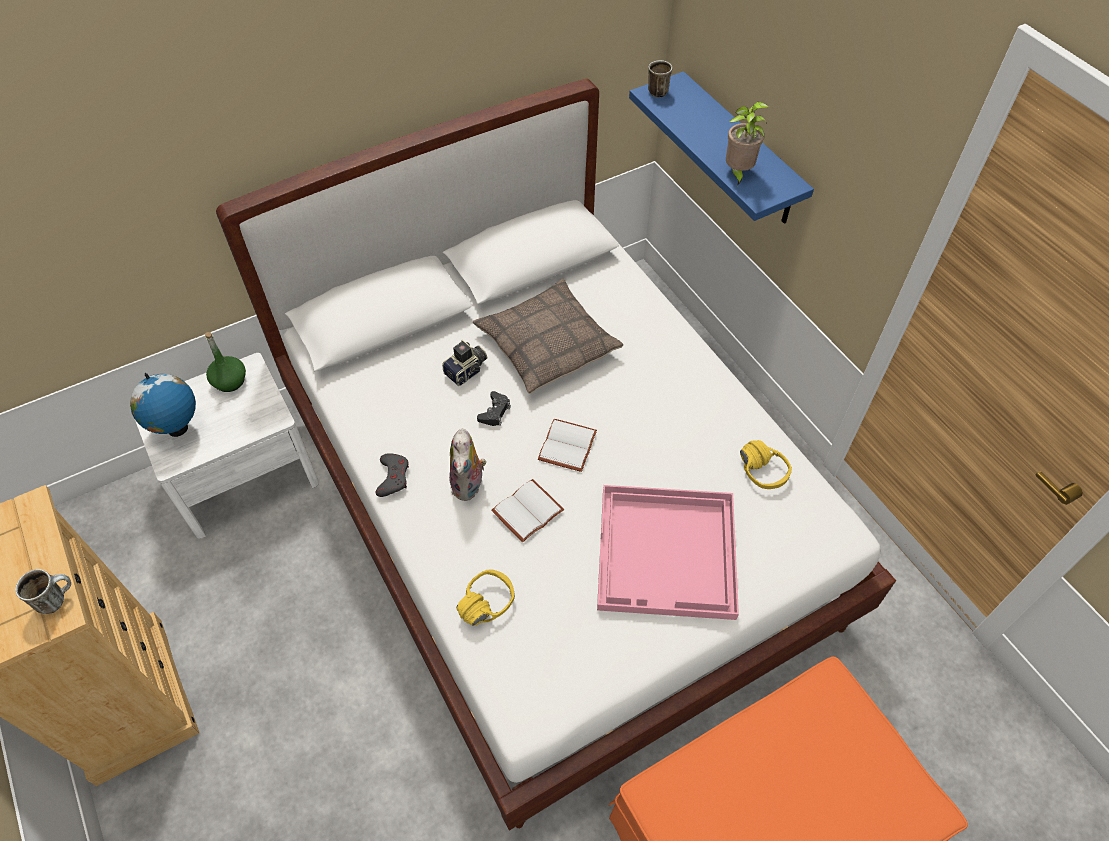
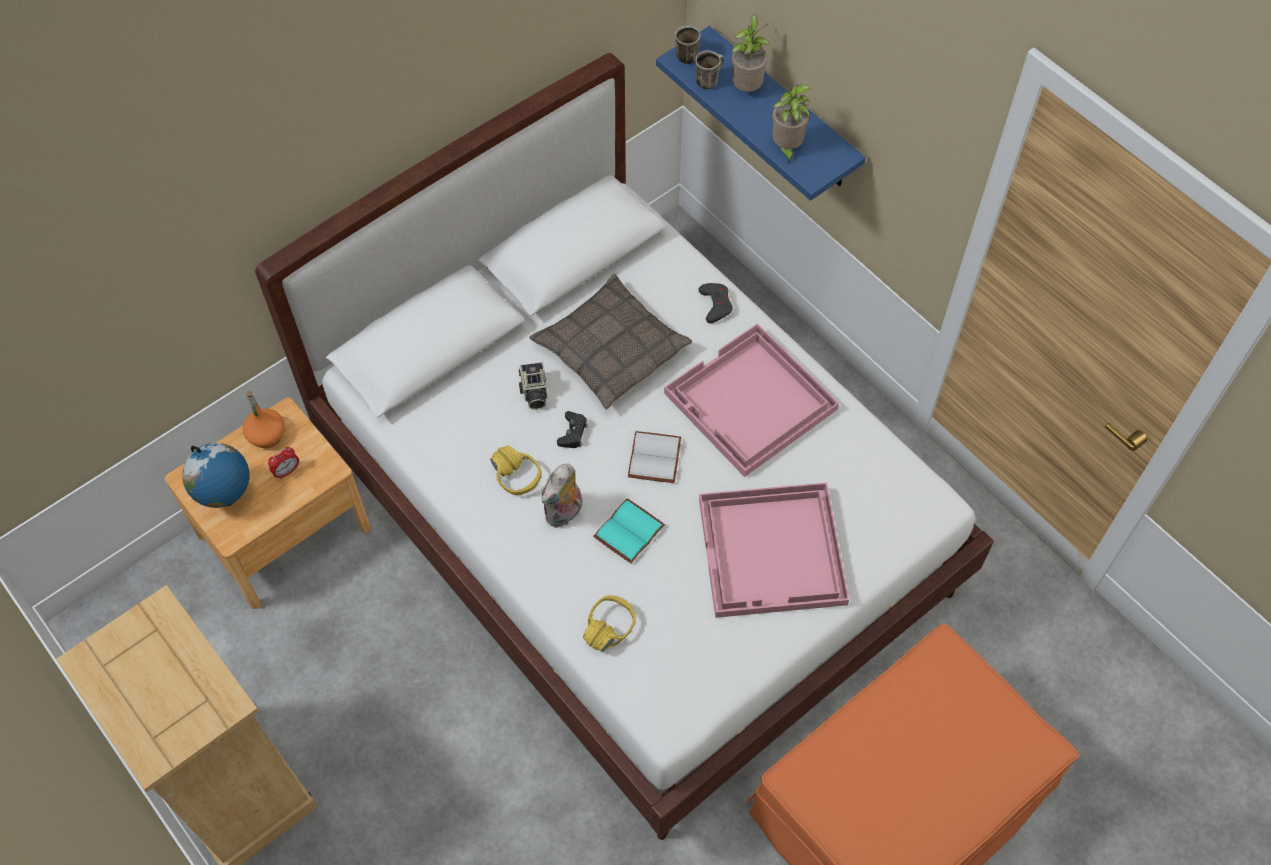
camera: 10 degrees left, 5 degrees up
mug [15,569,71,614] -> mug moved to [695,50,724,89]
white nightstand [135,353,319,539] -> brown nightstand [165,397,371,609]
green bottle [205,332,246,392] -> orange bottle [243,391,285,448]
grey game controller [376,453,409,497] -> grey game controller moved to [698,283,733,323]
camera [442,339,487,386] -> camera turned 135 degrees clockwise [519,362,547,410]
plush toy [449,428,486,501] -> plush toy turned 45 degrees clockwise [542,463,582,528]
white book [491,479,564,542] -> turquoise book [593,498,665,564]
yellow headphones [740,440,792,489] -> yellow headphones moved to [490,446,542,495]
none -> alarm clock [268,447,299,479]
none -> pink tray [664,323,839,477]
none -> potted plant [732,14,770,92]

